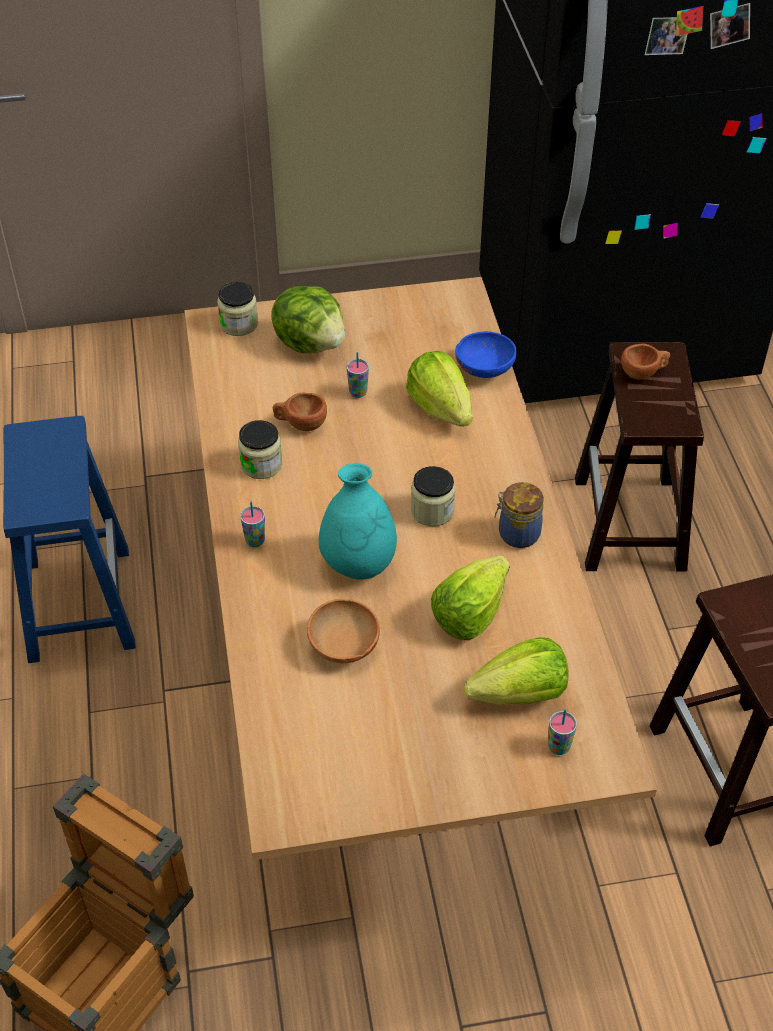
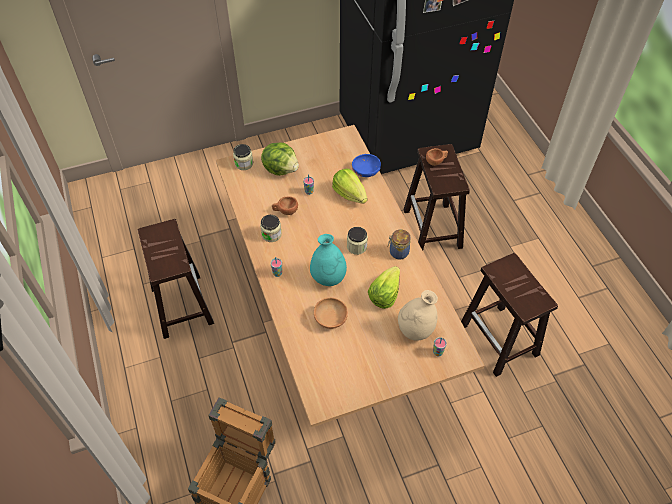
camera: 10 degrees left, 5 degrees up
blue stool [3,416,136,663] -> brown stool [138,219,214,339]
lettuce [464,637,569,705] -> beige vase [398,290,438,341]

